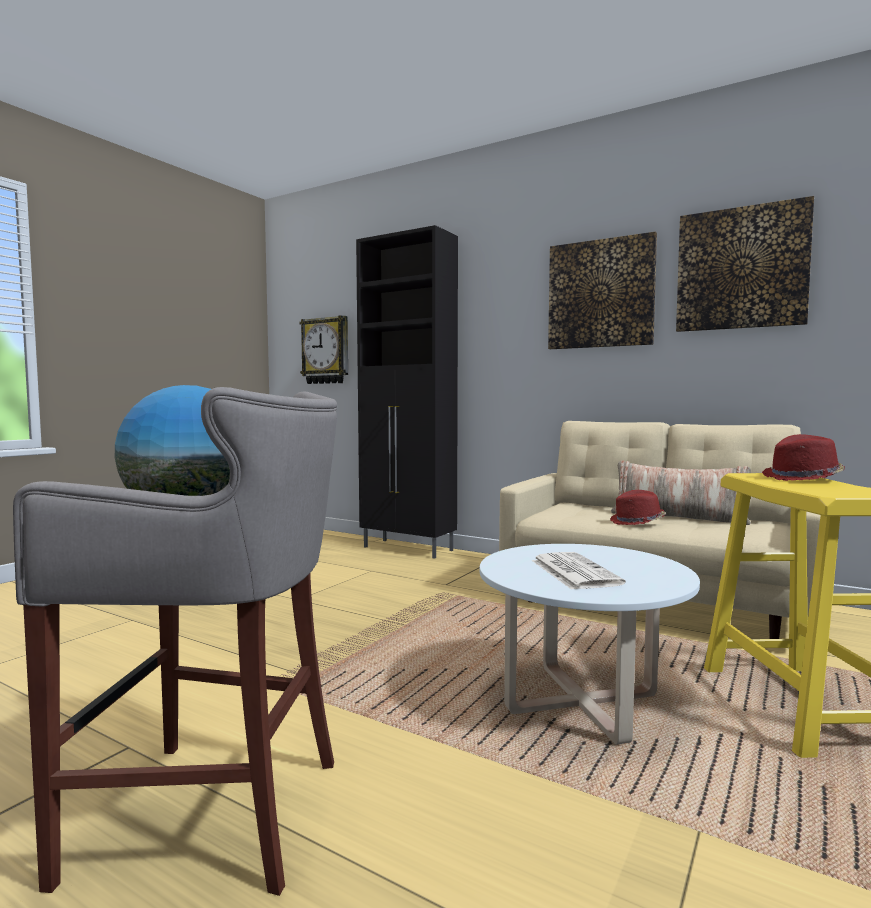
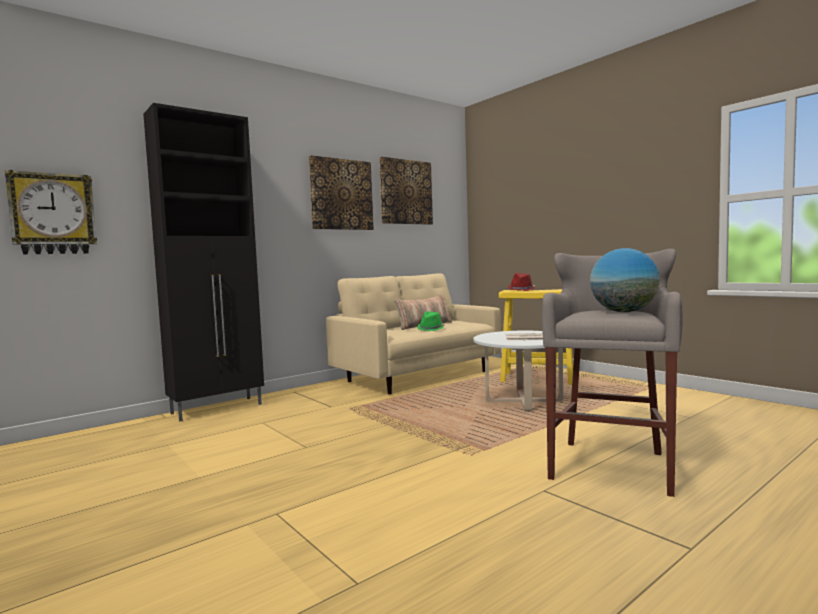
camera: 70 degrees left, 0 degrees up
red hat [610,490,666,525] -> green hat [417,311,445,331]

